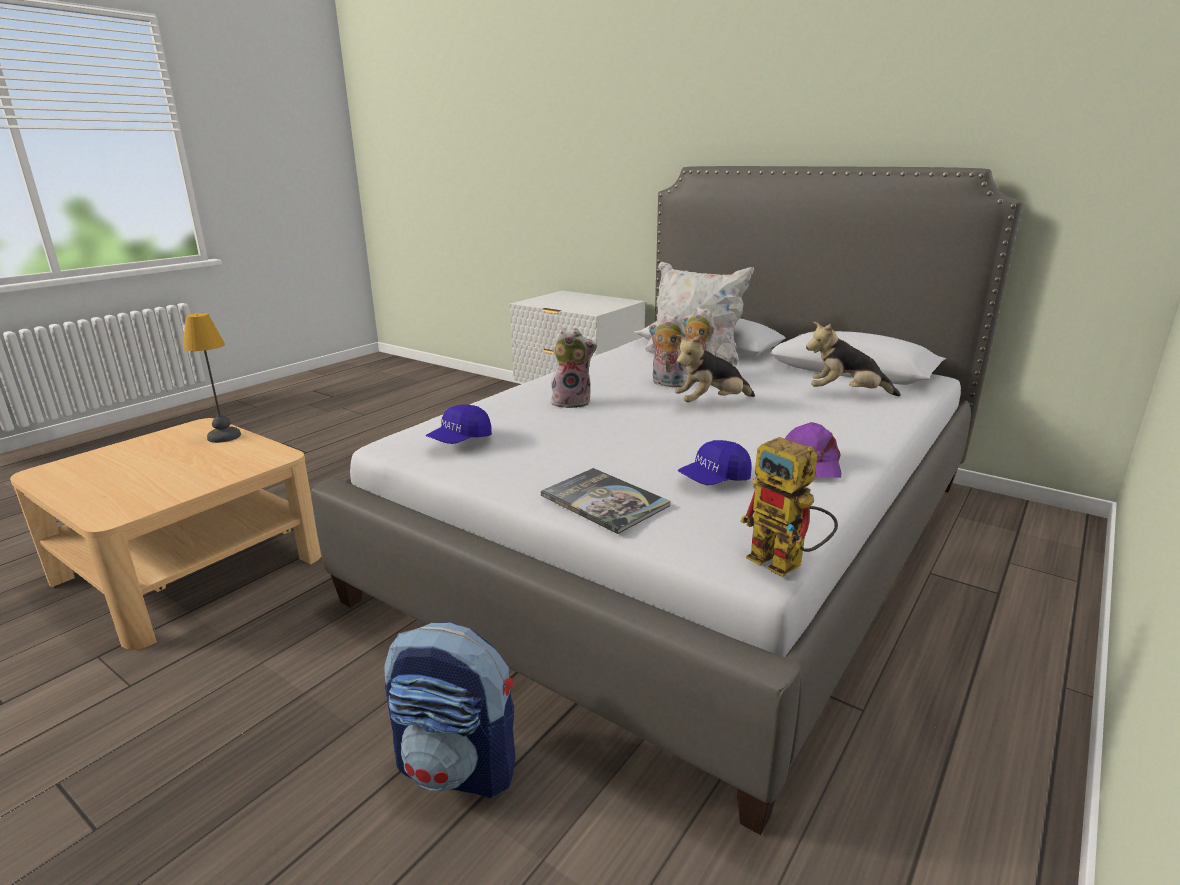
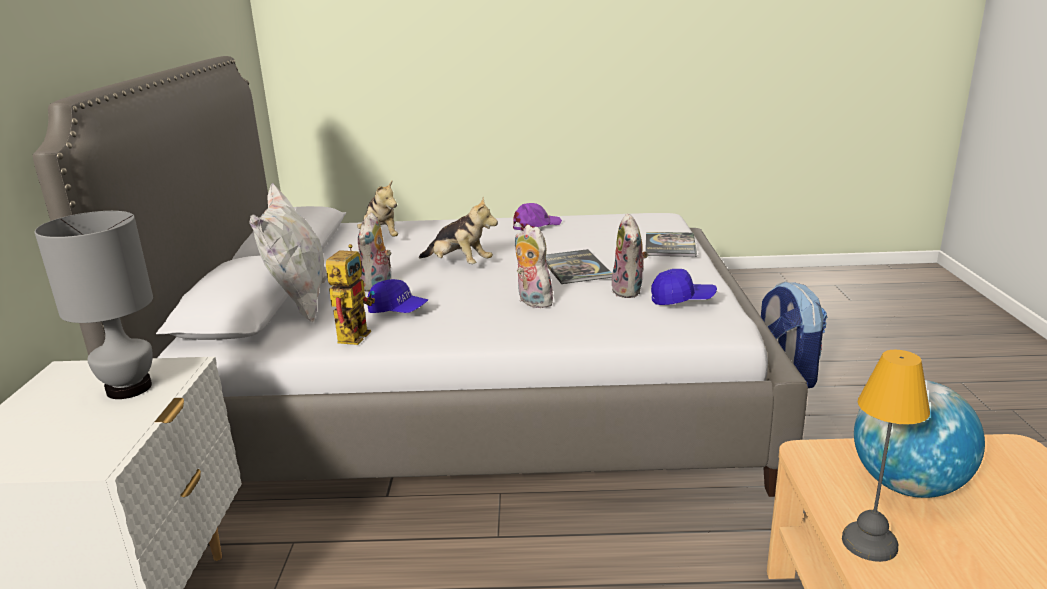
camera: 125 degrees left, 0 degrees up
plush toy [649,314,687,387] -> plush toy moved to [612,213,648,298]
blue cap [678,440,752,485] -> blue cap moved to [368,279,428,313]
toy robot [740,437,838,577] -> toy robot moved to [326,244,375,345]
none -> grey table lamp [35,211,153,399]
none -> book [546,249,612,284]
none -> globe [854,380,985,498]

